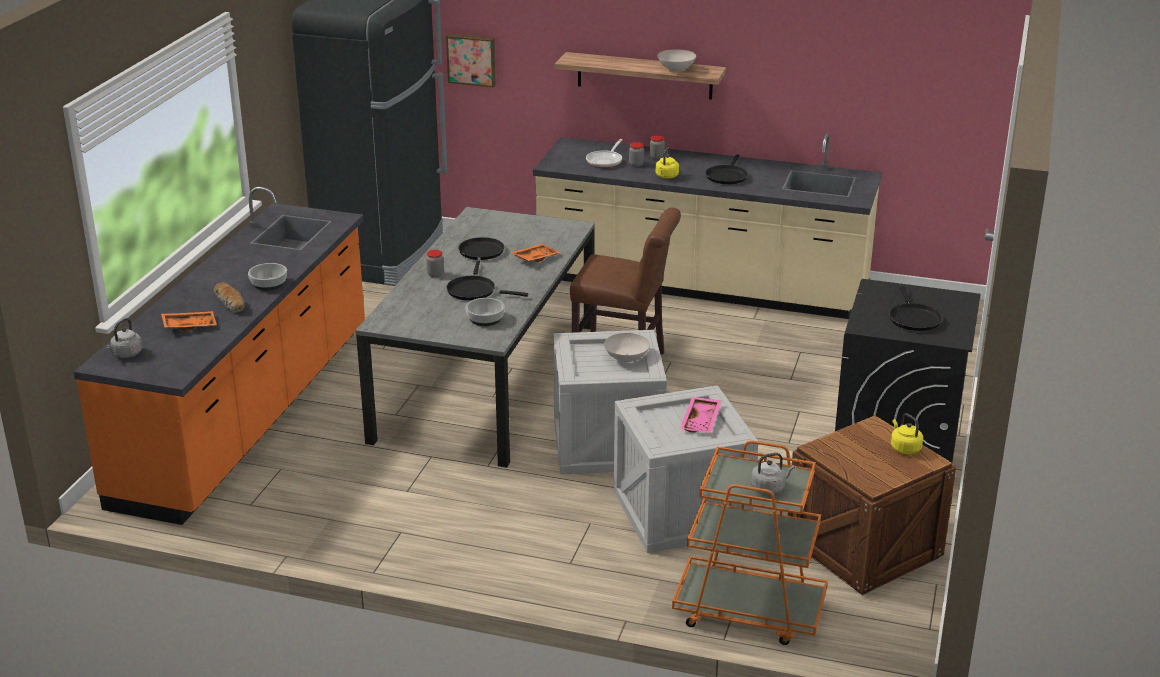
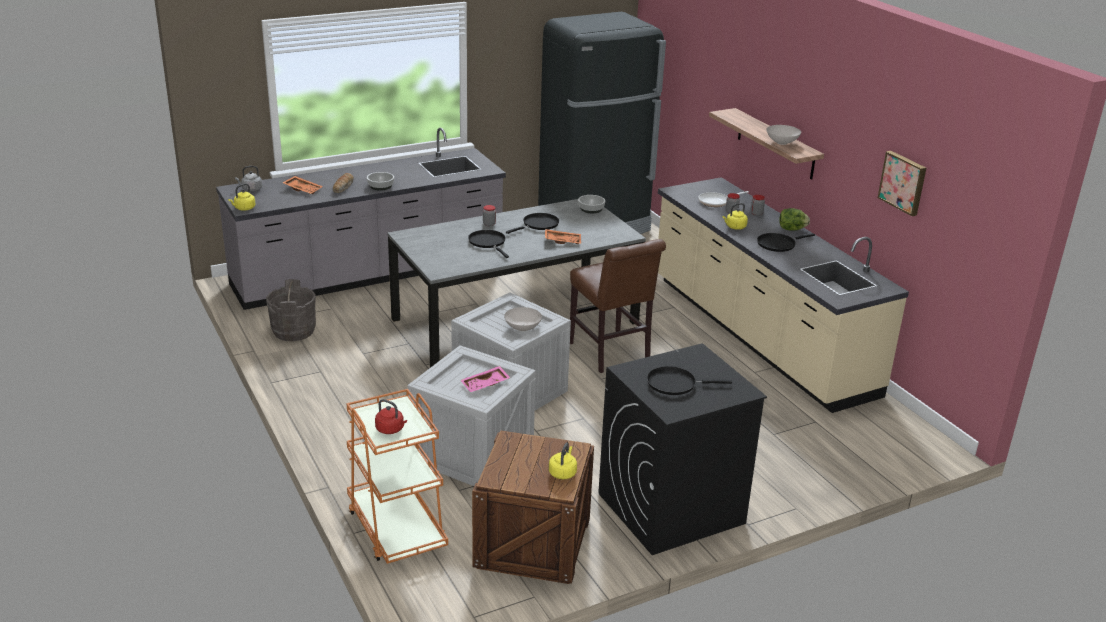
camera: 45 degrees right, 0 degrees up
orange counter [74,187,365,525] -> grey counter [216,127,506,310]
picture [446,34,496,88] -> picture moved to [878,151,926,216]
bowl [466,298,505,326] -> bowl moved to [578,195,605,213]
grey kettle [751,453,795,494] -> red kettle [375,399,407,434]
black frying pan [889,286,943,331] -> black frying pan turned 45 degrees clockwise [647,366,732,395]
none -> yellow kettle [228,184,256,211]
none -> grey bucket [266,279,316,341]
none -> lettuce [779,208,810,230]

